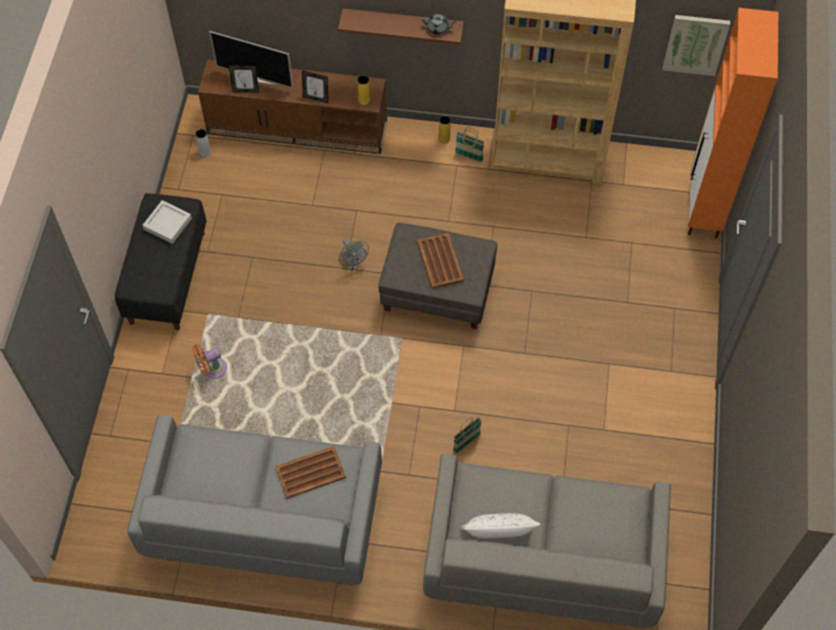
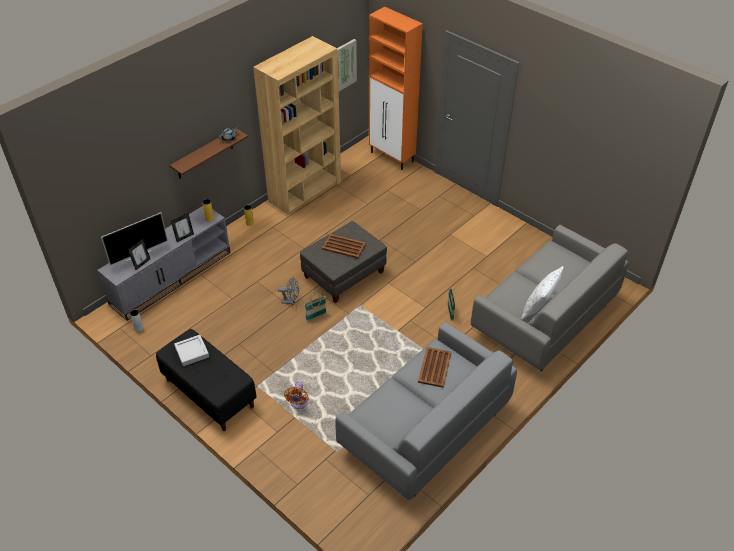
camera: 55 degrees left, 15 degrees down
brown tv stand [198,59,387,154] -> grey tv stand [97,206,231,321]
basket [455,127,485,163] -> basket moved to [305,292,327,322]

